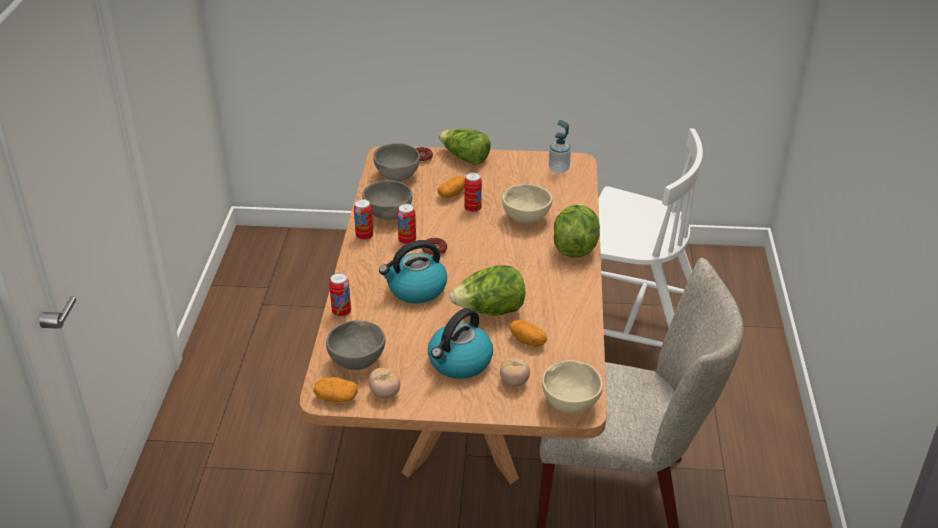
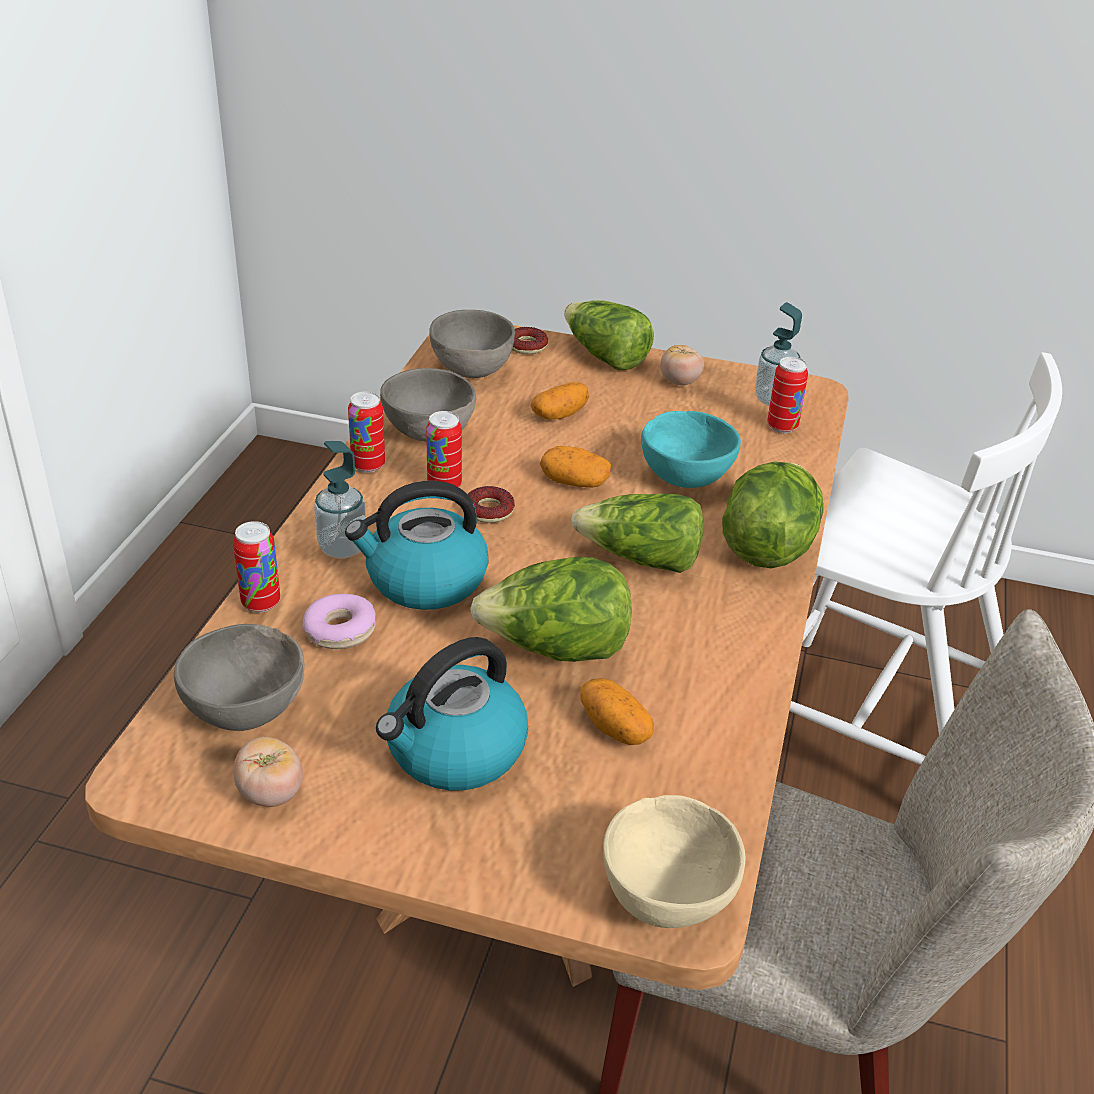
camera: 10 degrees right, 0 degrees up
potato [313,377,358,402] -> potato moved to [540,446,611,487]
can [464,172,482,213] -> can moved to [767,357,808,433]
tomato [500,357,530,387] -> tomato moved to [660,345,704,385]
beige bowl [502,184,552,224] -> turquoise bowl [641,411,741,488]
none -> donut [302,594,376,649]
none -> soap dispenser [314,441,366,559]
none -> lettuce [571,494,703,573]

